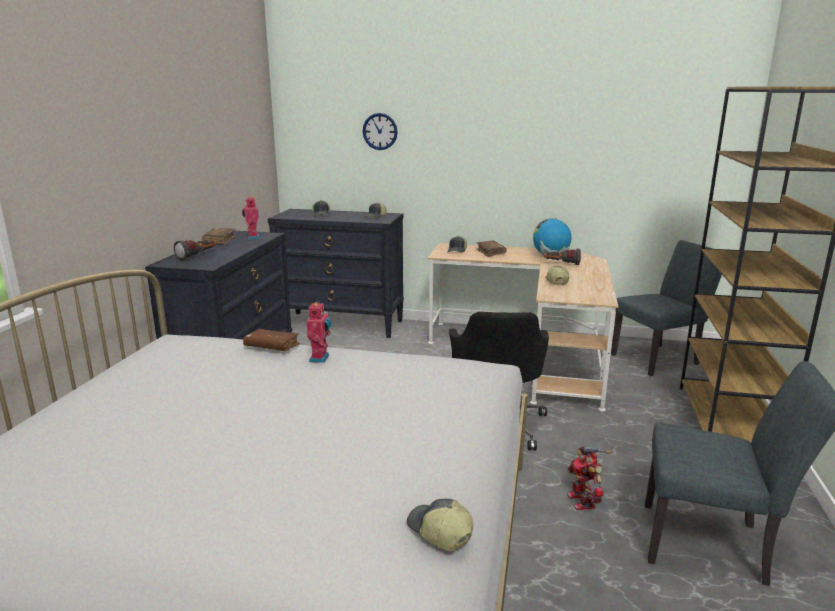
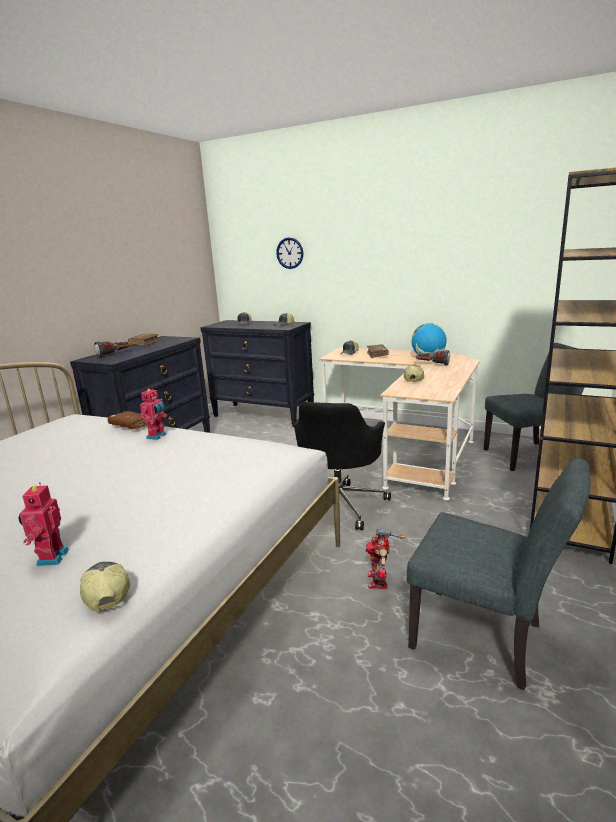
camera: 15 degrees right, 0 degrees up
toy robot [242,196,260,239] -> toy robot moved to [18,482,69,566]

